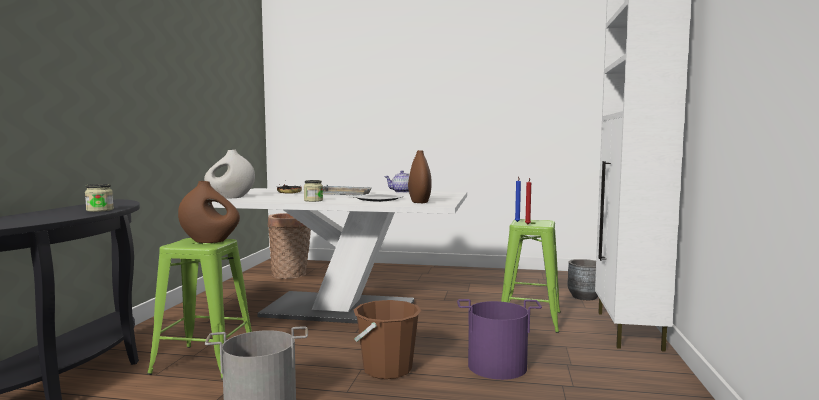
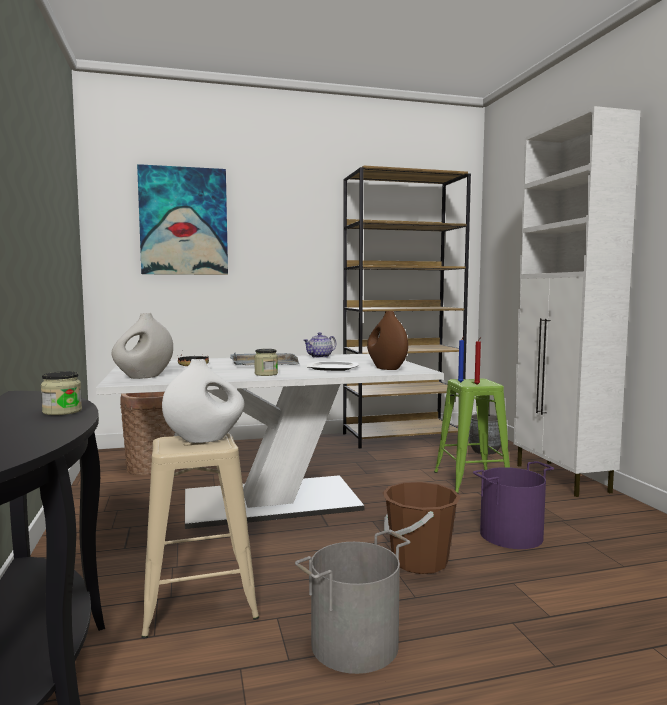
camera: 25 degrees left, 0 degrees up
green stool [147,238,252,380] -> beige stool [141,433,259,638]
brown vase [178,181,240,243] -> white vase [162,359,244,443]
none -> picture [137,164,228,275]
none -> brown bookcase [343,166,471,449]

